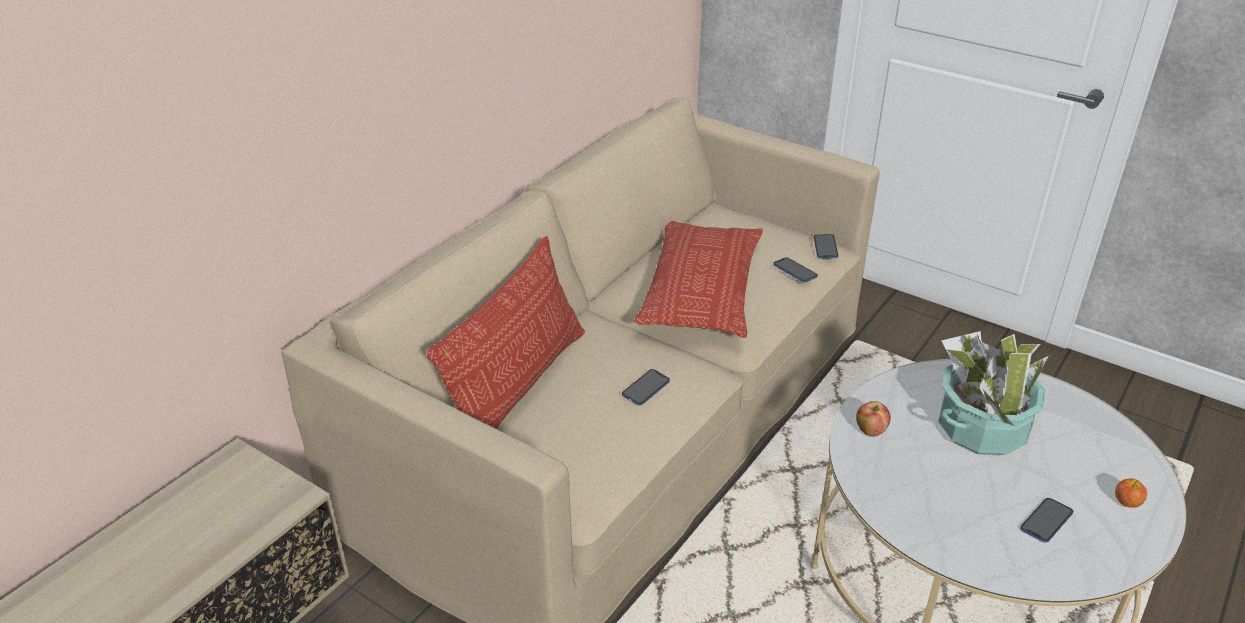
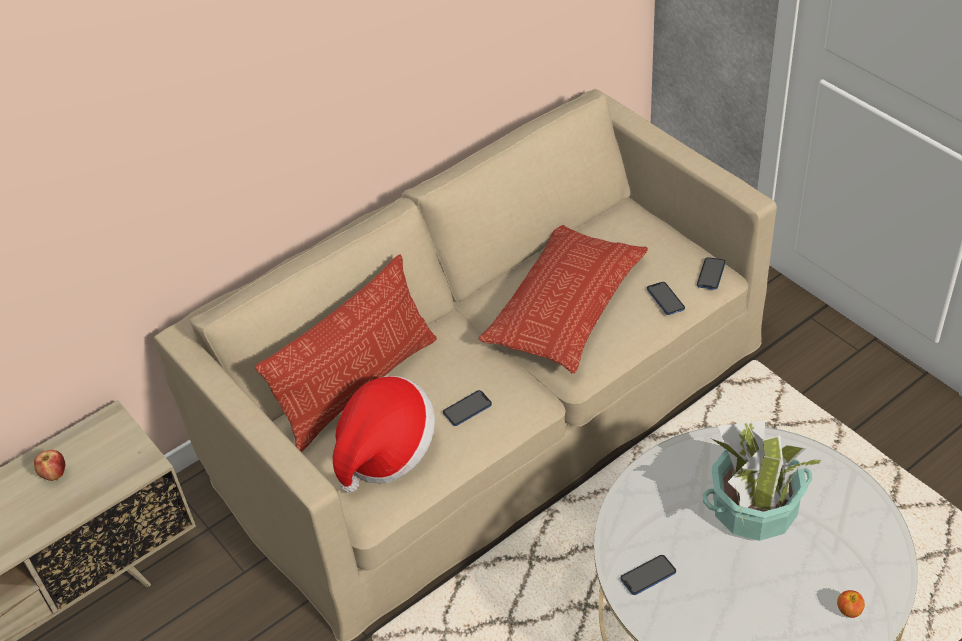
camera: 20 degrees right, 10 degrees up
apple [856,401,891,437] -> apple moved to [34,450,65,481]
phone [1020,498,1073,543] -> phone moved to [621,555,676,595]
none -> hat [333,376,435,493]

